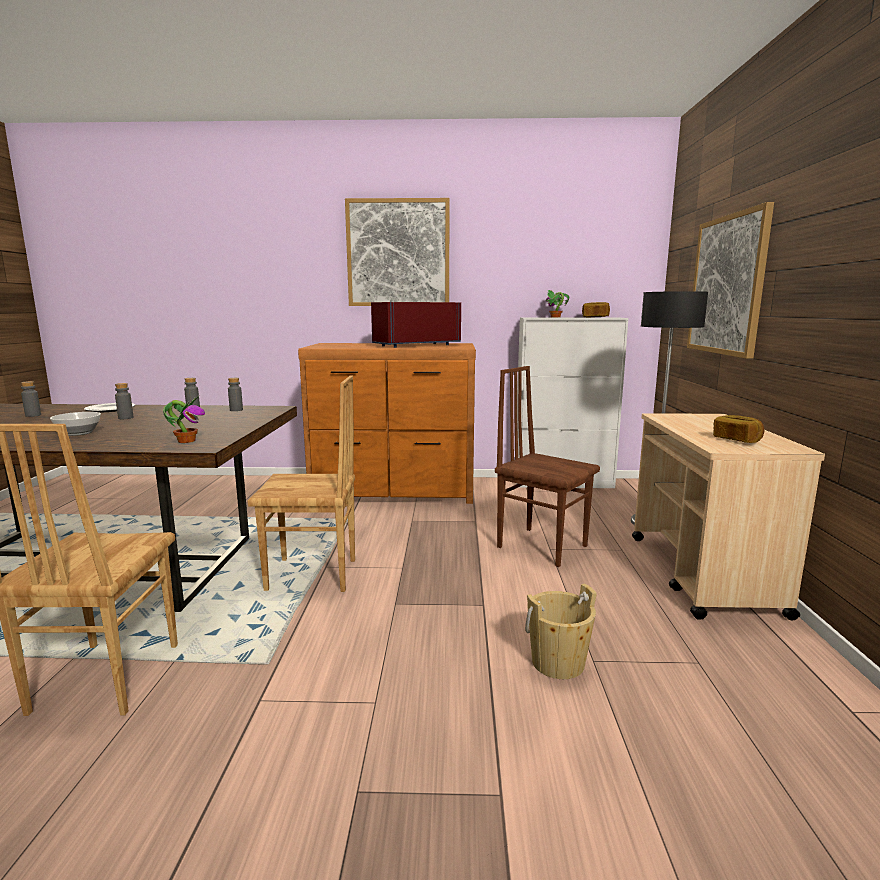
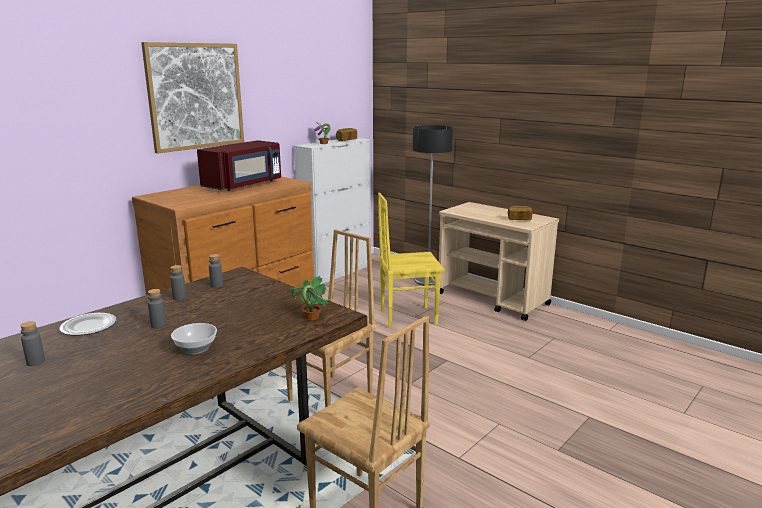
camera: 50 degrees left, 5 degrees up
red microwave [371,302,461,348] -> red microwave turned 150 degrees counterclockwise [197,140,281,191]
brown chair [495,366,600,567] -> yellow chair [378,192,445,329]
beige bucket [525,583,597,679] -> none
picture [687,202,774,359] -> none

